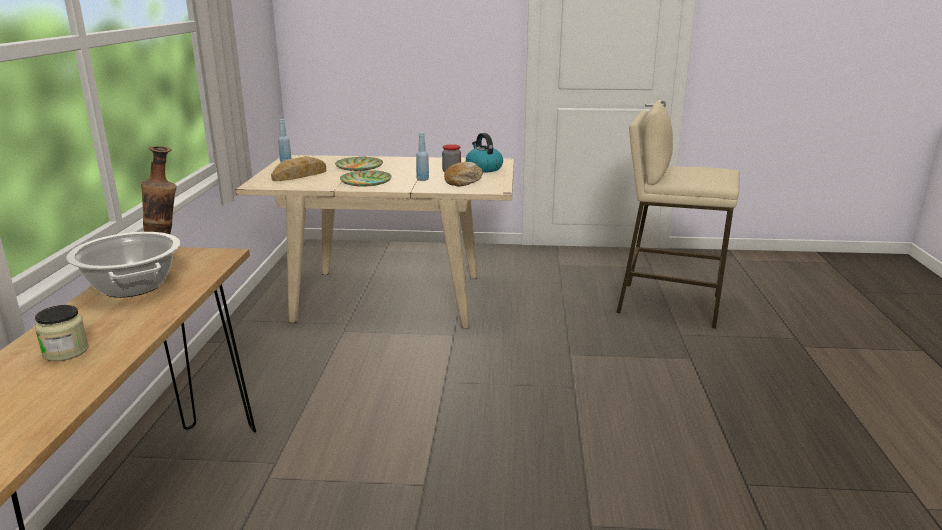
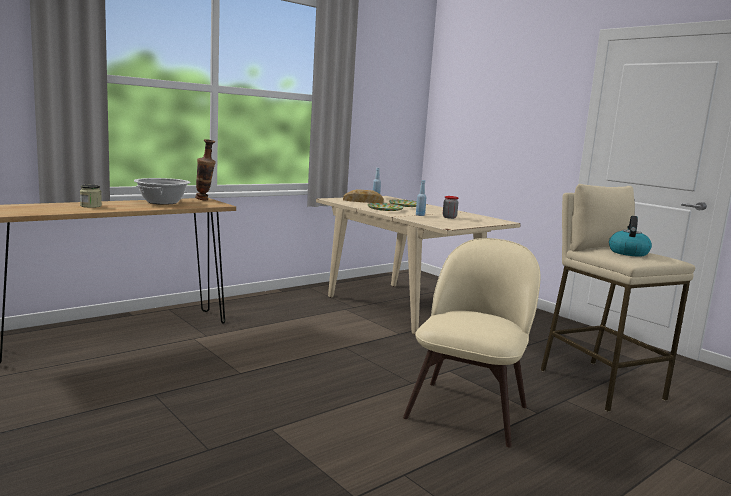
camera: 45 degrees right, 10 degrees down
bread [444,162,483,186] -> none
kettle [466,133,503,172] -> kettle moved to [609,216,652,257]
none -> beige chair [403,238,541,448]

